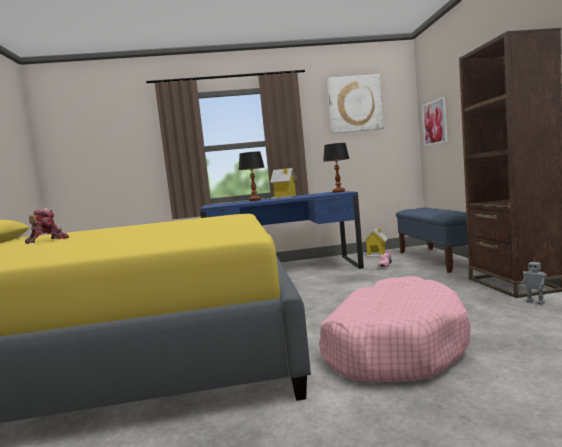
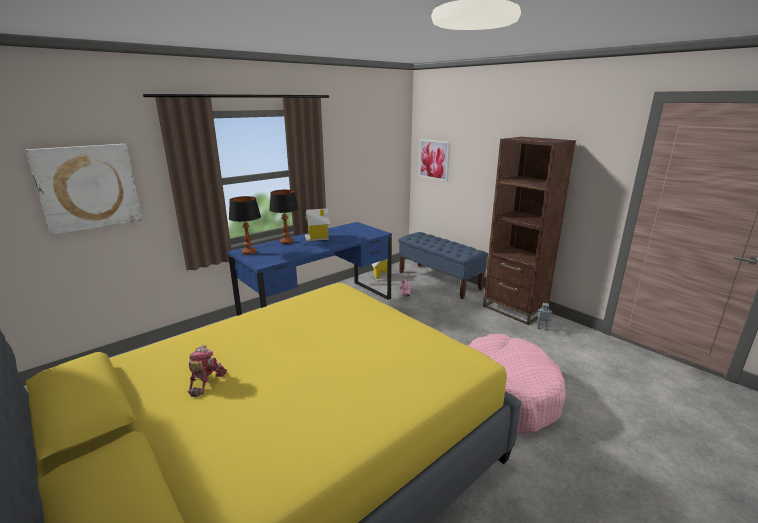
camera: 35 degrees left, 15 degrees up
table lamp [323,143,350,193] -> table lamp moved to [229,196,261,255]
picture [327,74,384,134] -> picture moved to [26,144,142,235]

